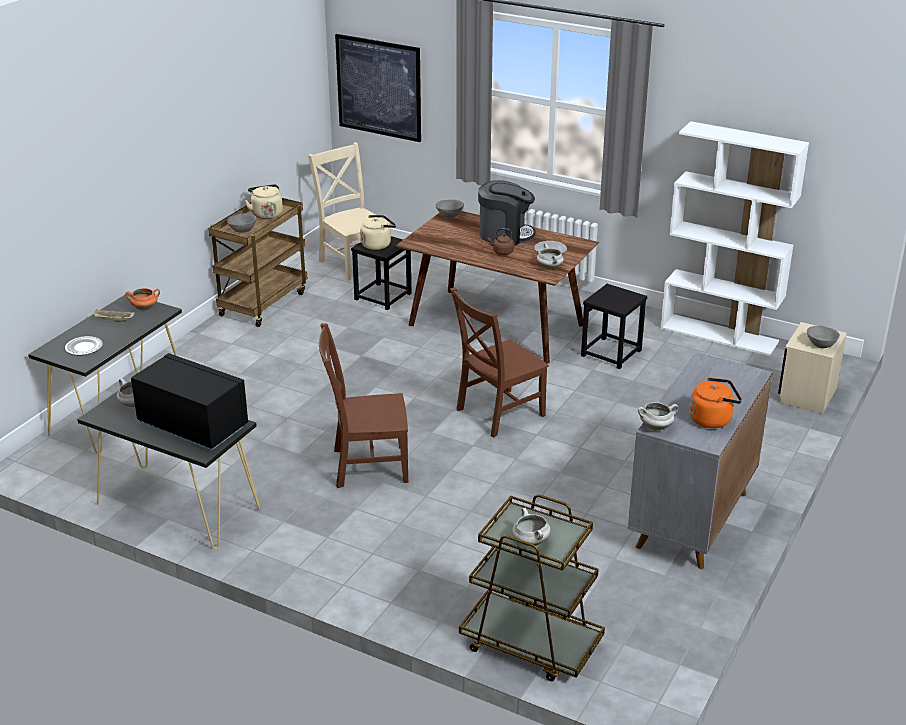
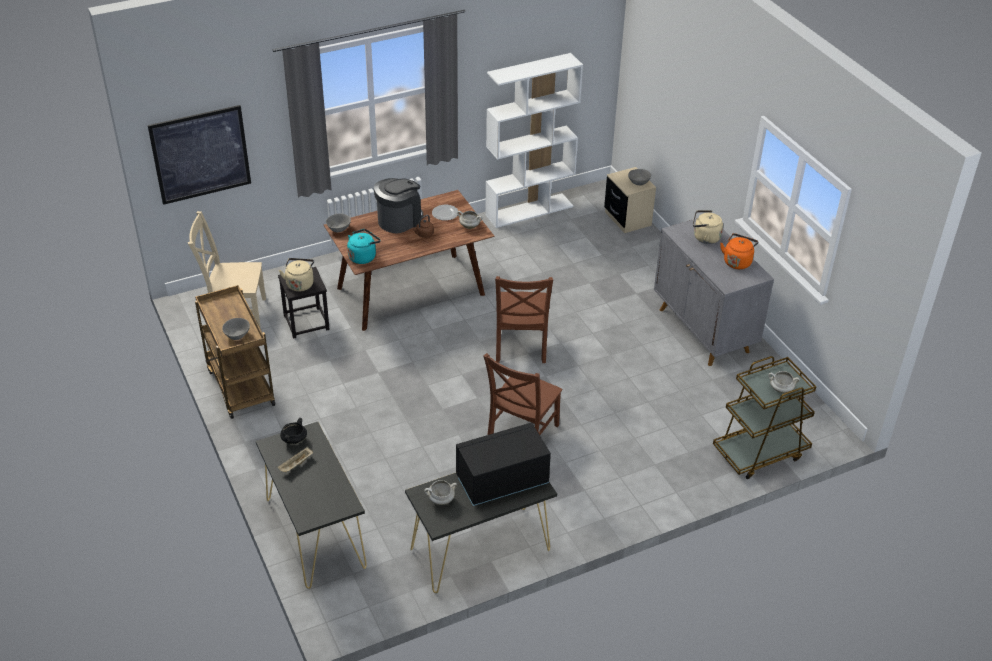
camera: 55 degrees left, 10 degrees up
plate [65,336,103,355] -> none
orange cooking pot [125,288,160,311] -> black cooking pot [280,418,307,444]
beige kettle [245,184,283,219] -> beige kettle moved to [693,210,723,244]
black stool [581,284,647,369] -> none
white cooking pot [638,402,678,431] -> none
none -> turquoise kettle [347,229,381,264]

